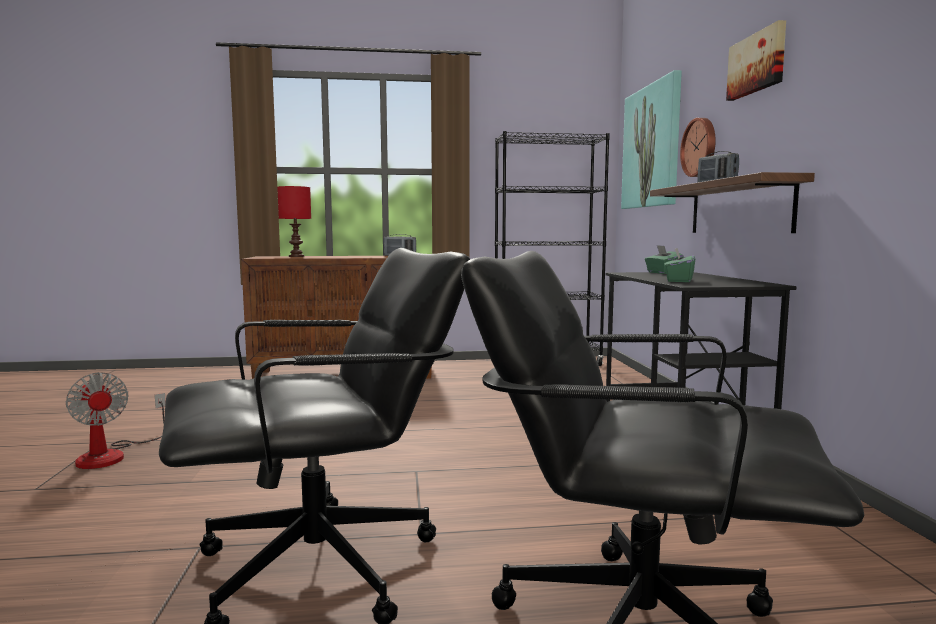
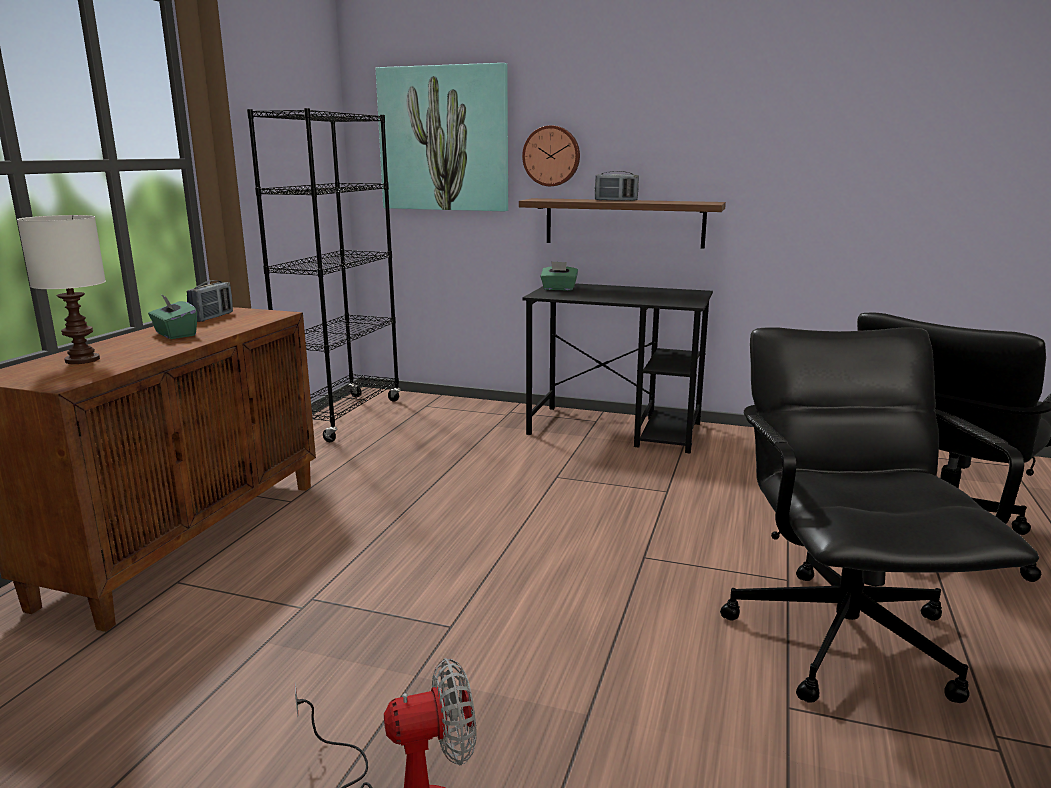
camera: 65 degrees left, 10 degrees up
red table lamp [277,186,311,257] -> white table lamp [17,215,106,364]
green tissue box [664,248,695,282] -> green tissue box moved to [148,294,197,339]
picture [726,20,786,101] -> none

